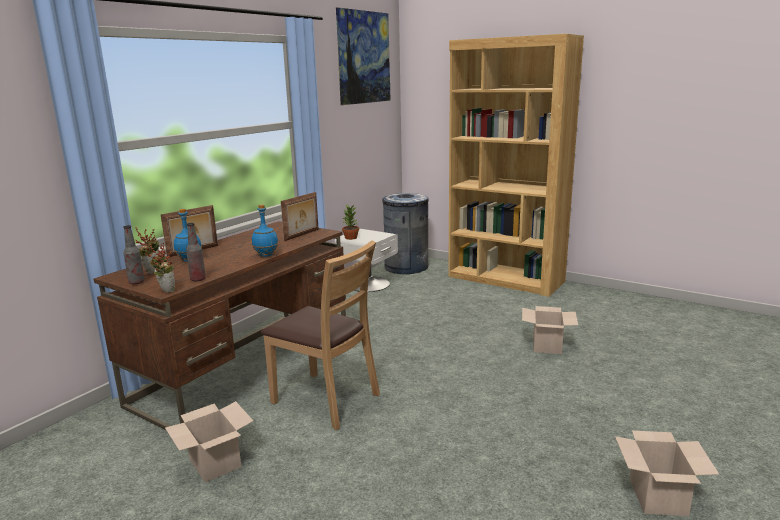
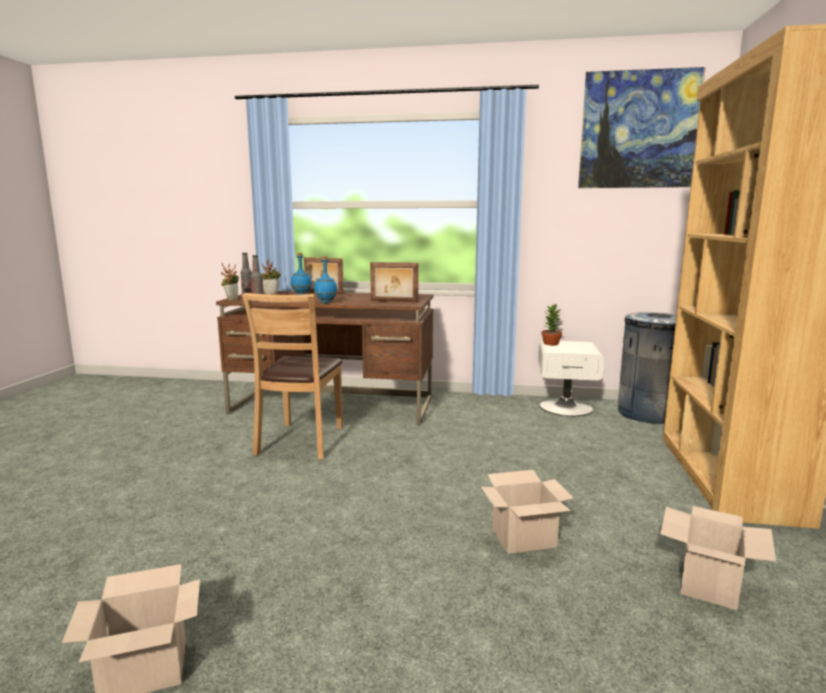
camera: 65 degrees right, 5 degrees down
cardboard box [165,401,253,483] -> cardboard box moved to [660,506,776,610]

